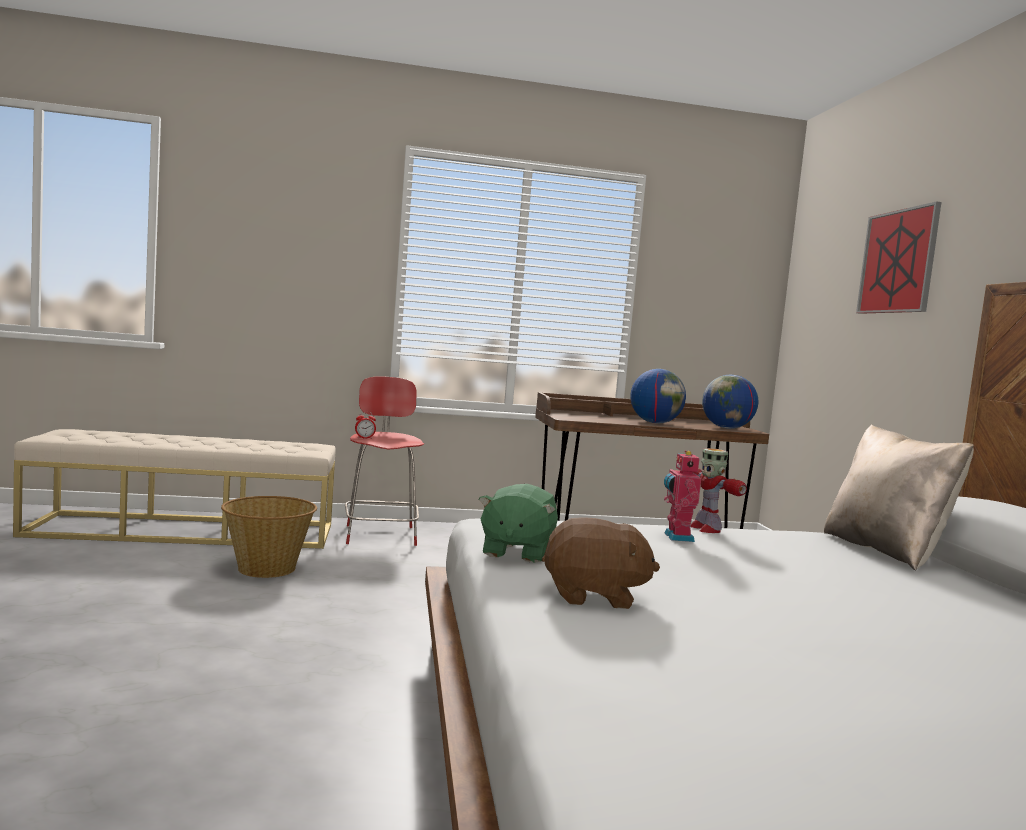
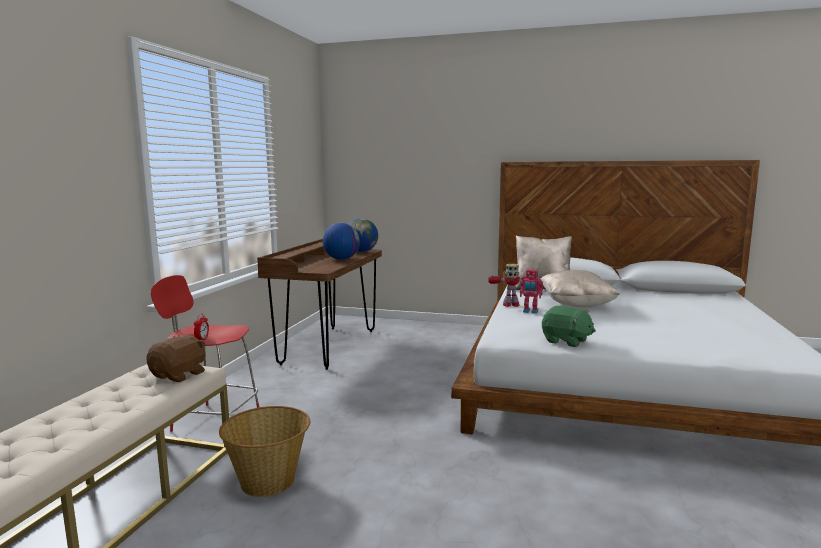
camera: 65 degrees left, 5 degrees up
brown plush toy [542,517,660,609] -> brown plush toy moved to [146,335,206,382]
picture [856,201,942,314] -> none
none -> beige pillow [540,270,620,307]

